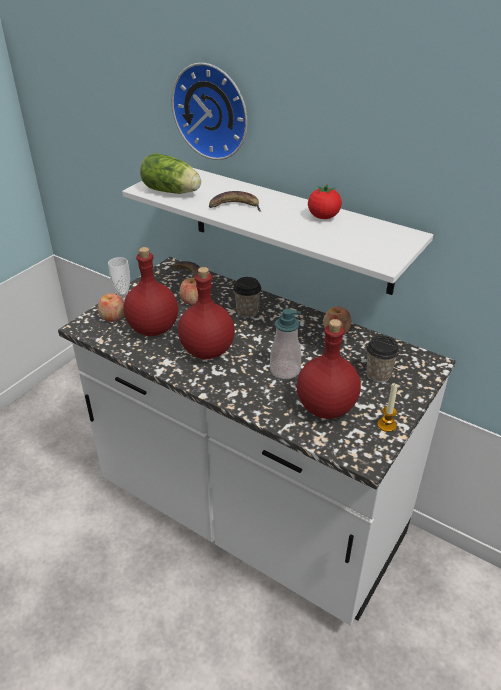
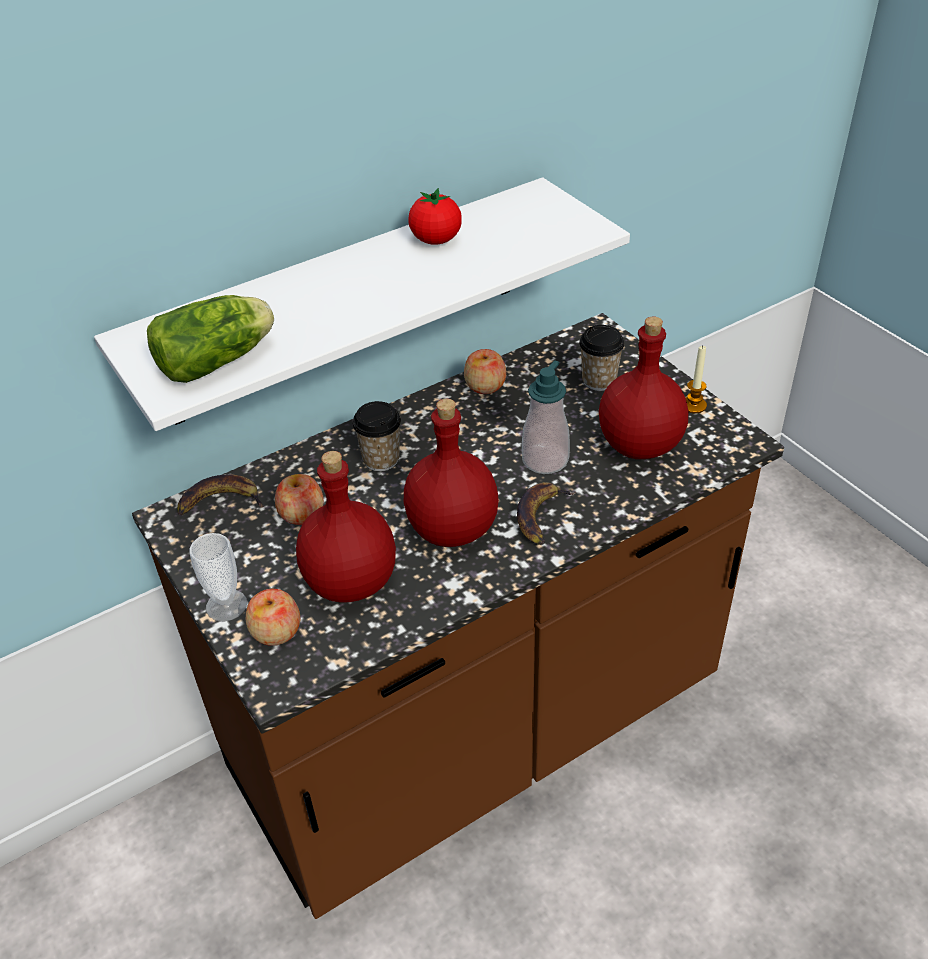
camera: 65 degrees left, 5 degrees up
white counter [58,257,456,626] -> brown counter [132,313,784,919]
wall clock [172,63,248,160] -> none
banana [209,191,261,212] -> banana moved to [517,482,576,545]

